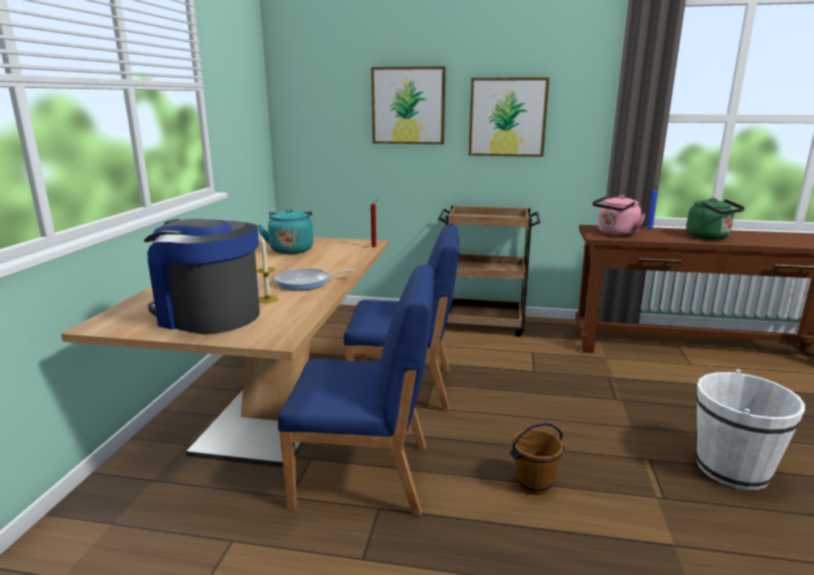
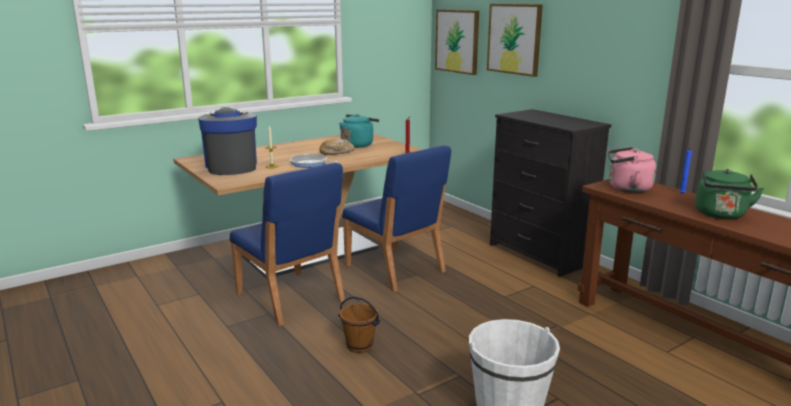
camera: 45 degrees right, 0 degrees up
brown cart [438,205,541,337] -> black dresser [490,109,611,277]
picture [469,77,549,157] -> picture moved to [435,9,479,75]
none -> bread [319,139,355,155]

